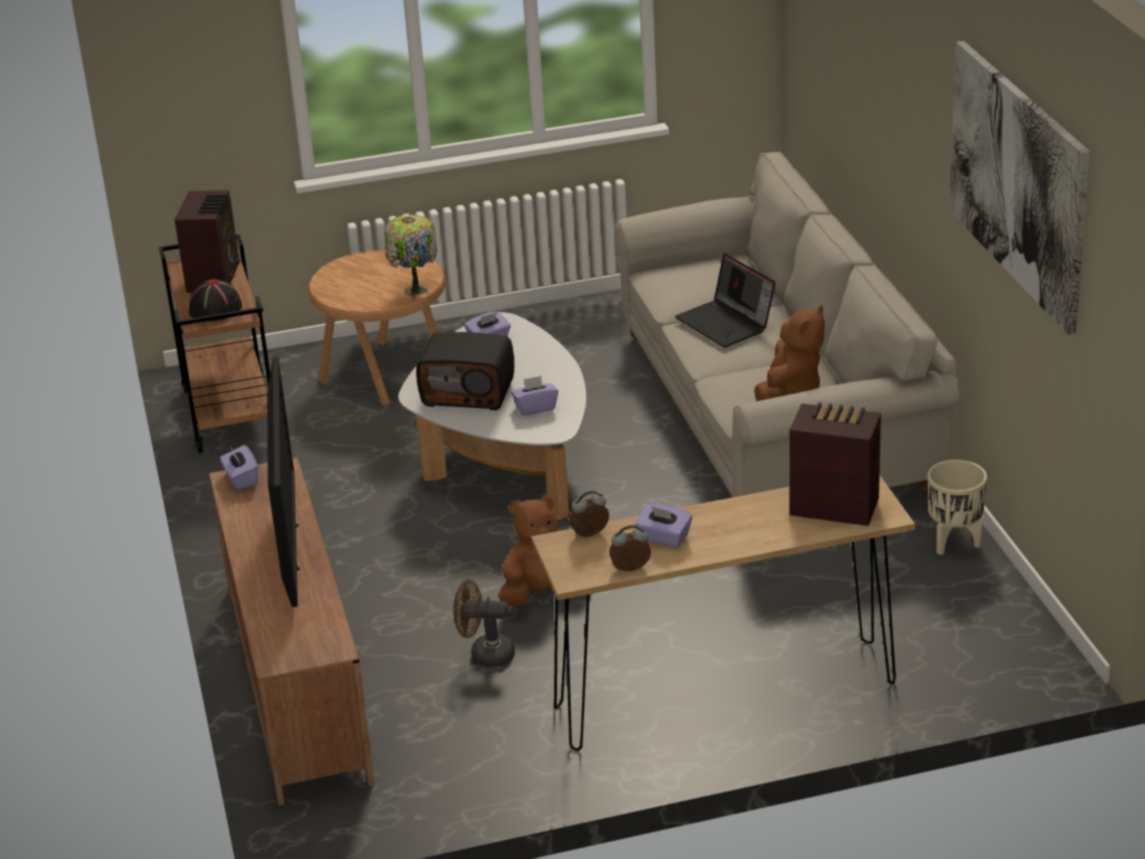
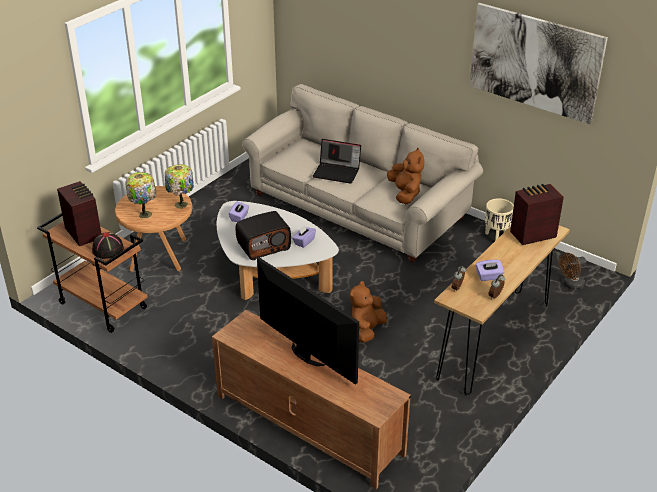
camera: 40 degrees left, 5 degrees up
purple tissue box [220,445,259,490] -> none
brown fan [453,580,515,667] -> brown fan moved to [559,253,586,290]
none -> table lamp [125,172,156,218]

